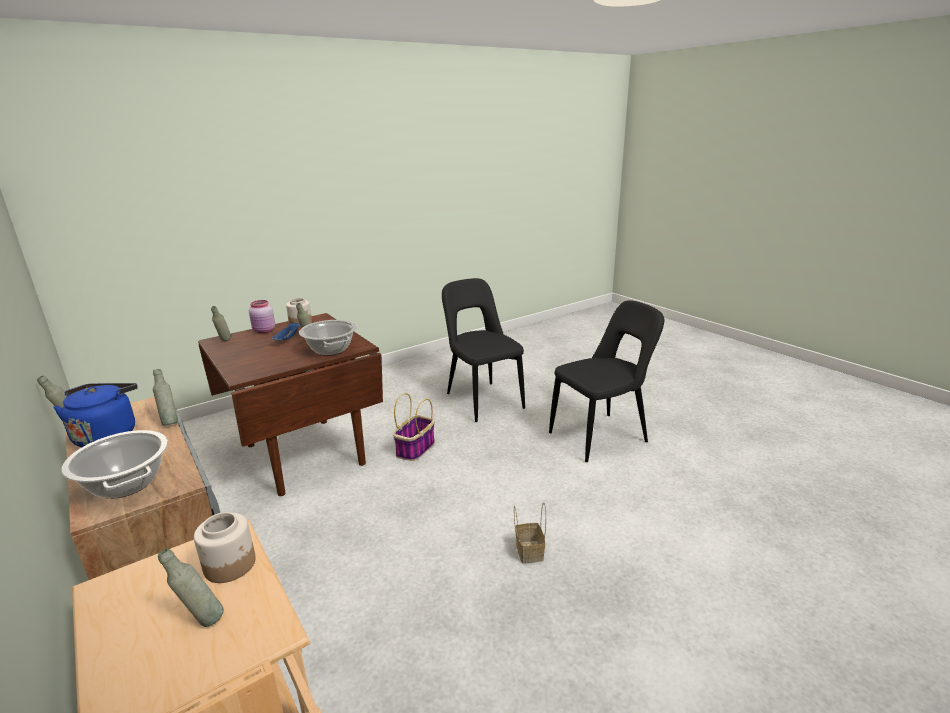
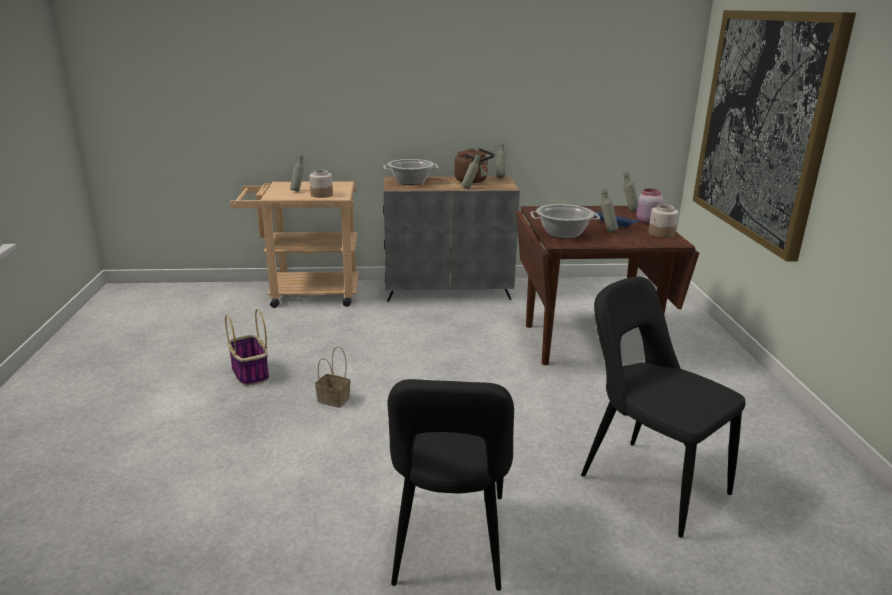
camera: 120 degrees right, 0 degrees up
blue kettle [53,383,138,447] -> brown kettle [454,148,495,183]
basket [393,393,435,461] -> basket moved to [225,309,269,386]
black chair [442,278,525,422] -> black chair turned 135 degrees counterclockwise [581,276,746,538]
none -> picture [693,10,856,262]

